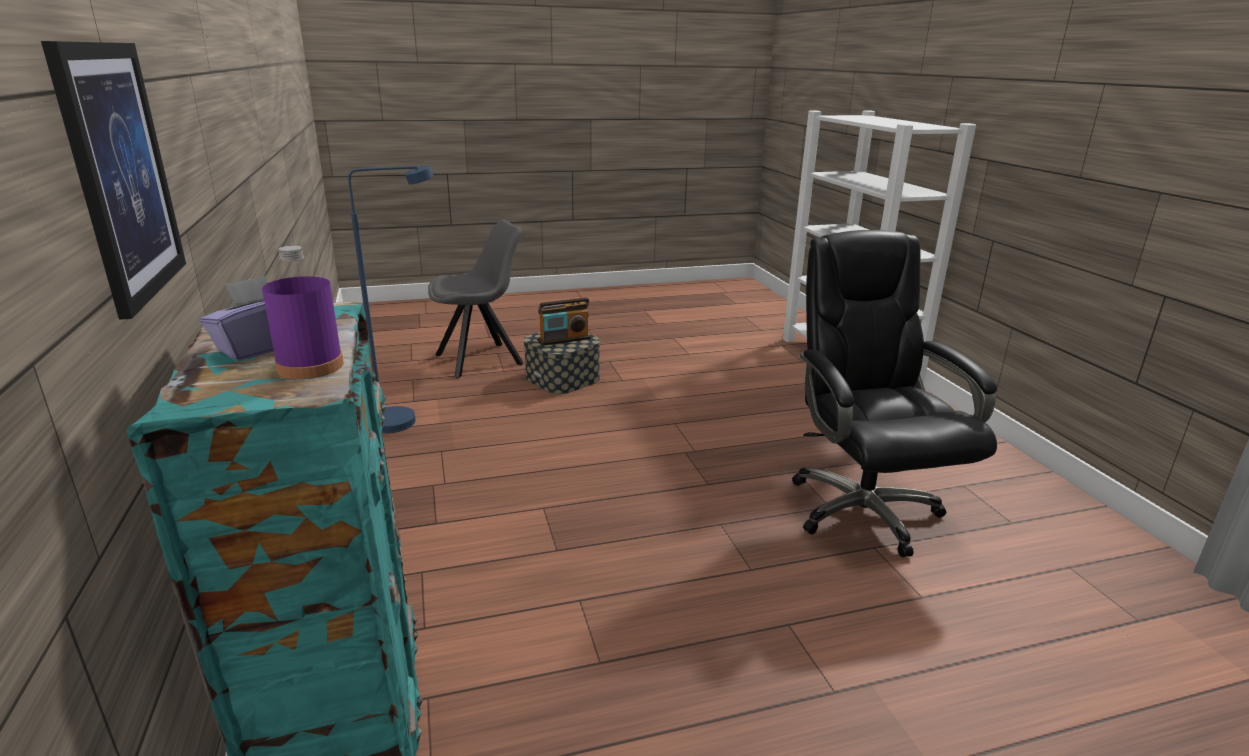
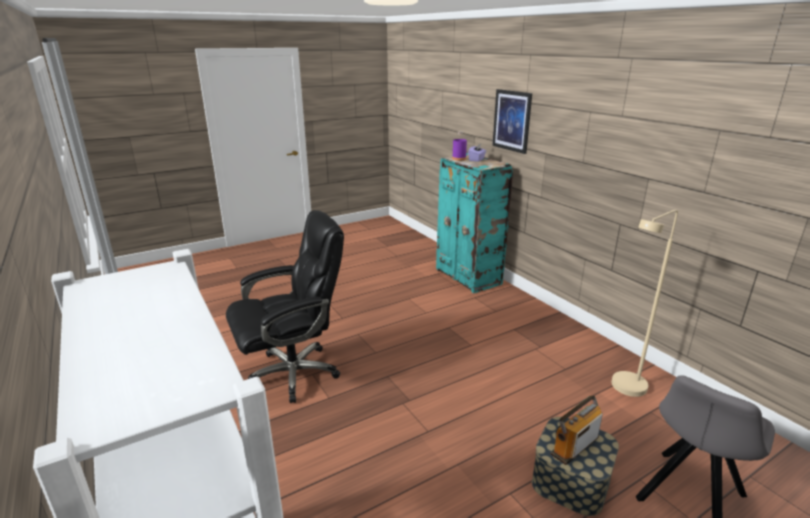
camera: 165 degrees right, 0 degrees up
blue floor lamp [348,165,433,433] -> beige floor lamp [611,210,678,397]
black office chair [792,230,997,557] -> black office chair turned 90 degrees counterclockwise [226,210,344,403]

